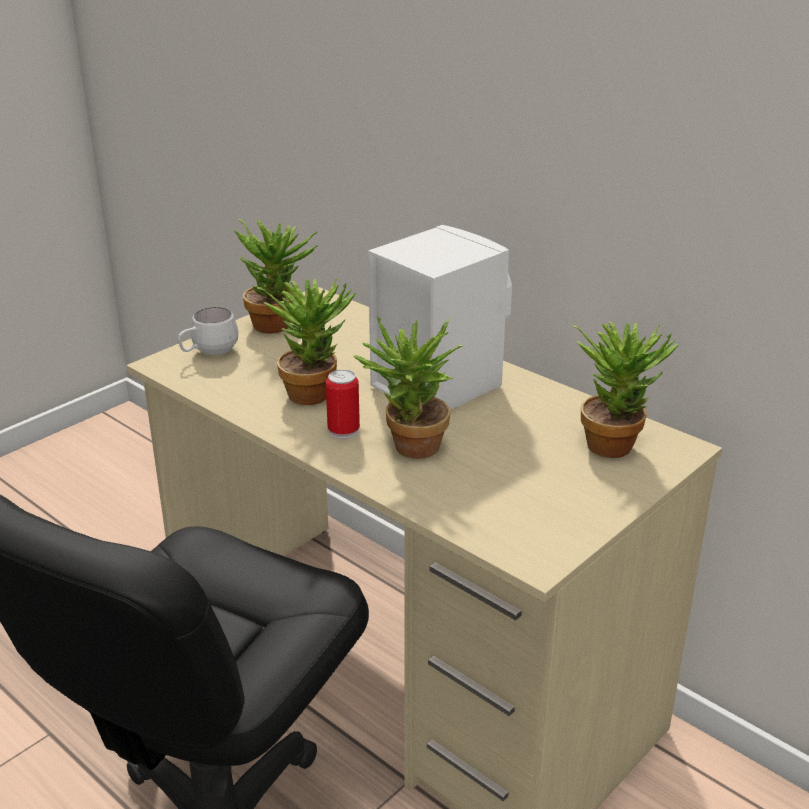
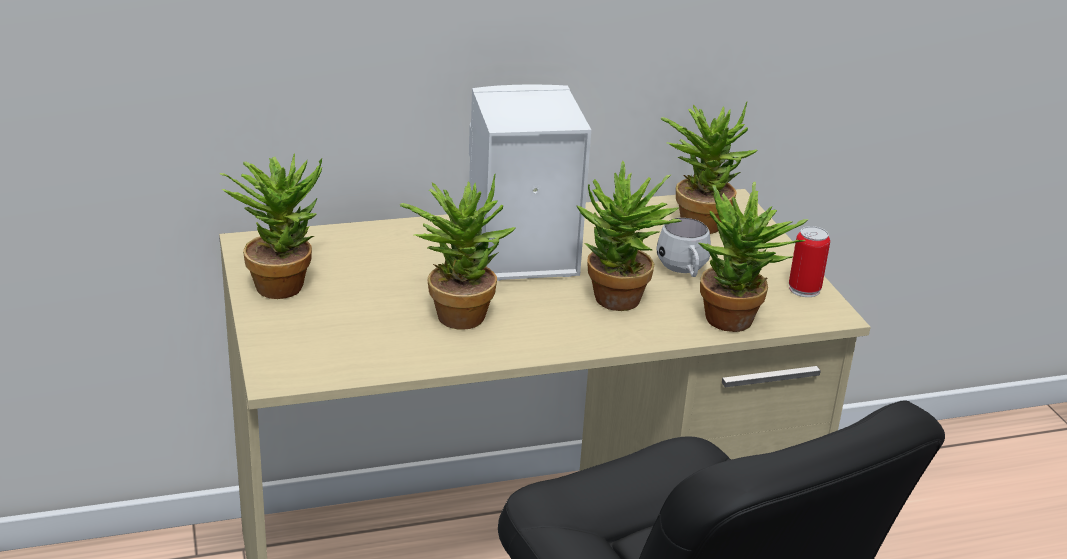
camera: 60 degrees left, 0 degrees up
white mug [178,307,239,355] -> white mug moved to [656,218,711,277]
can [326,370,360,439] -> can moved to [789,226,830,297]
none -> potted plant [699,181,809,332]

